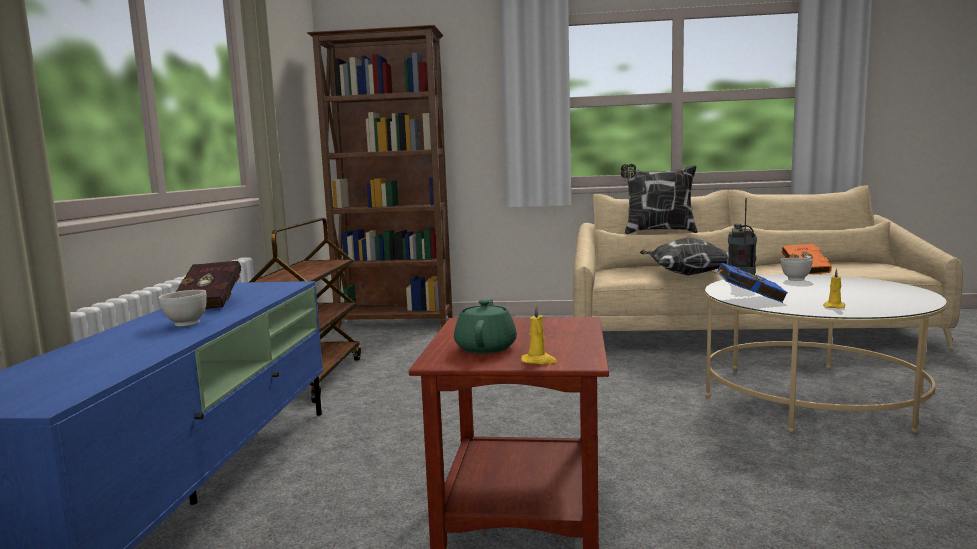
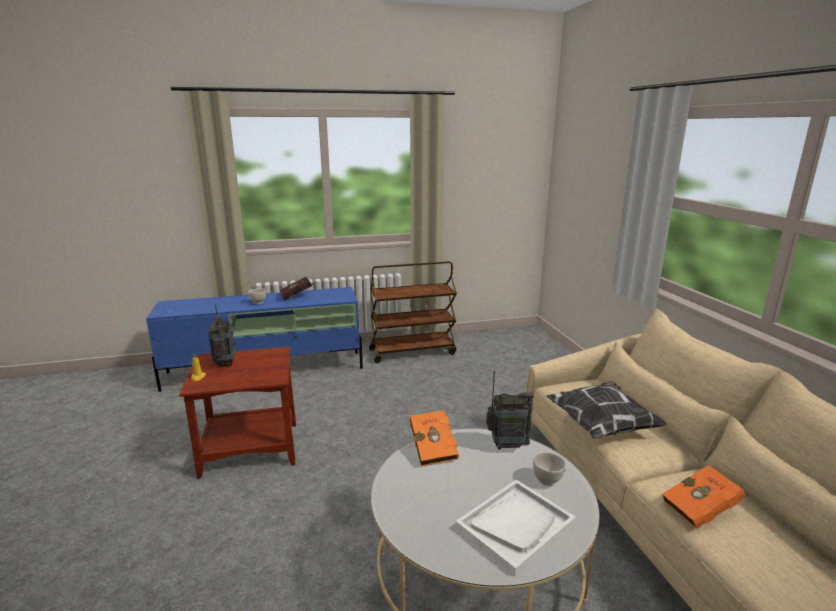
camera: 70 degrees right, 10 degrees up
brown bookcase [307,25,453,328] -> none
green teapot [454,299,517,354] -> radio [208,304,235,367]
pillow [621,164,698,234] -> none
blue book [711,263,788,303] -> orange book [410,410,459,466]
yellow candle [823,269,845,309] -> none
none -> white tray [456,480,576,576]

